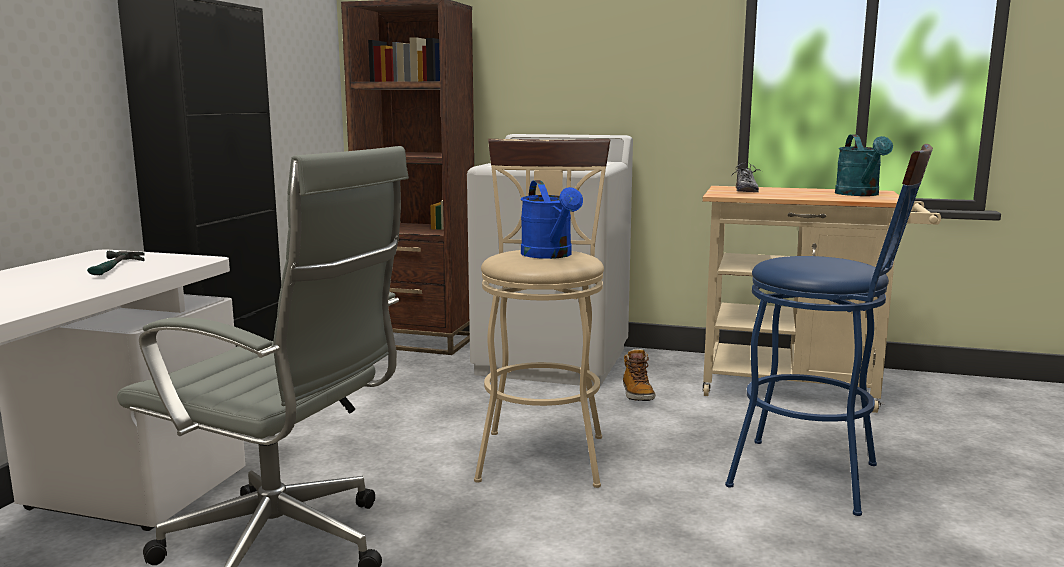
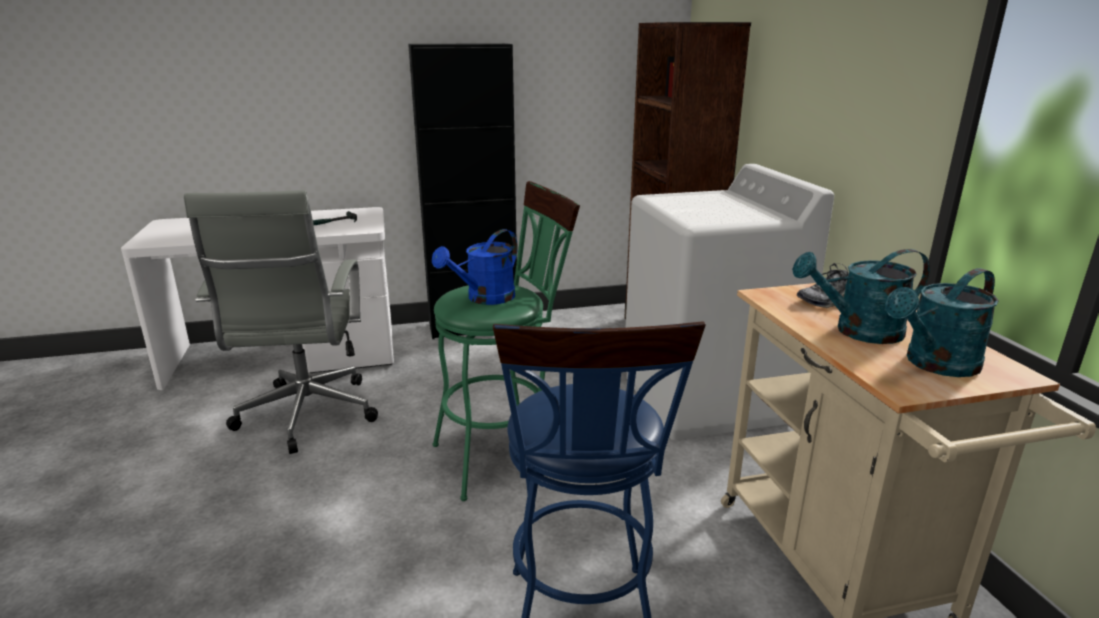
camera: 60 degrees right, 10 degrees up
beige stool [474,139,610,488] -> green stool [433,181,580,501]
boot [623,349,655,401] -> none
none -> turquoise watering can [792,249,930,344]

